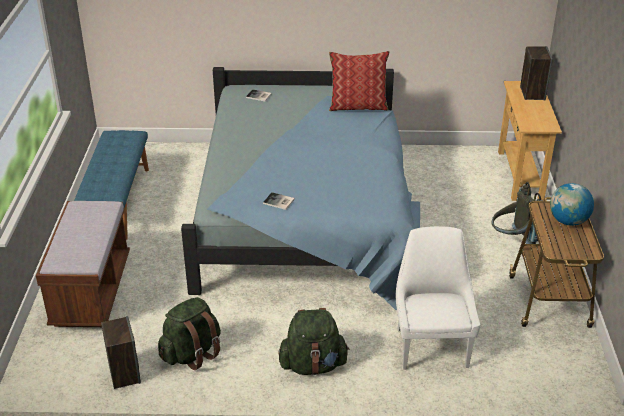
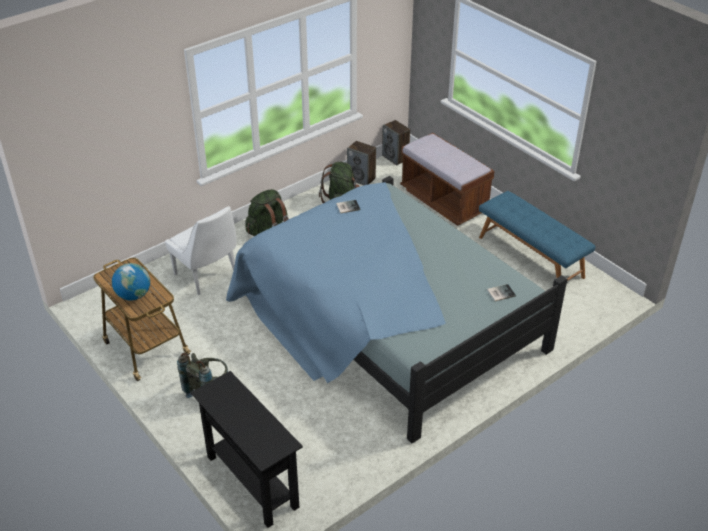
camera: 140 degrees right, 5 degrees up
pillow [329,51,390,111] -> none
beige console table [498,81,562,201] -> black console table [191,371,303,528]
speaker [520,46,553,100] -> speaker moved to [382,120,410,165]

